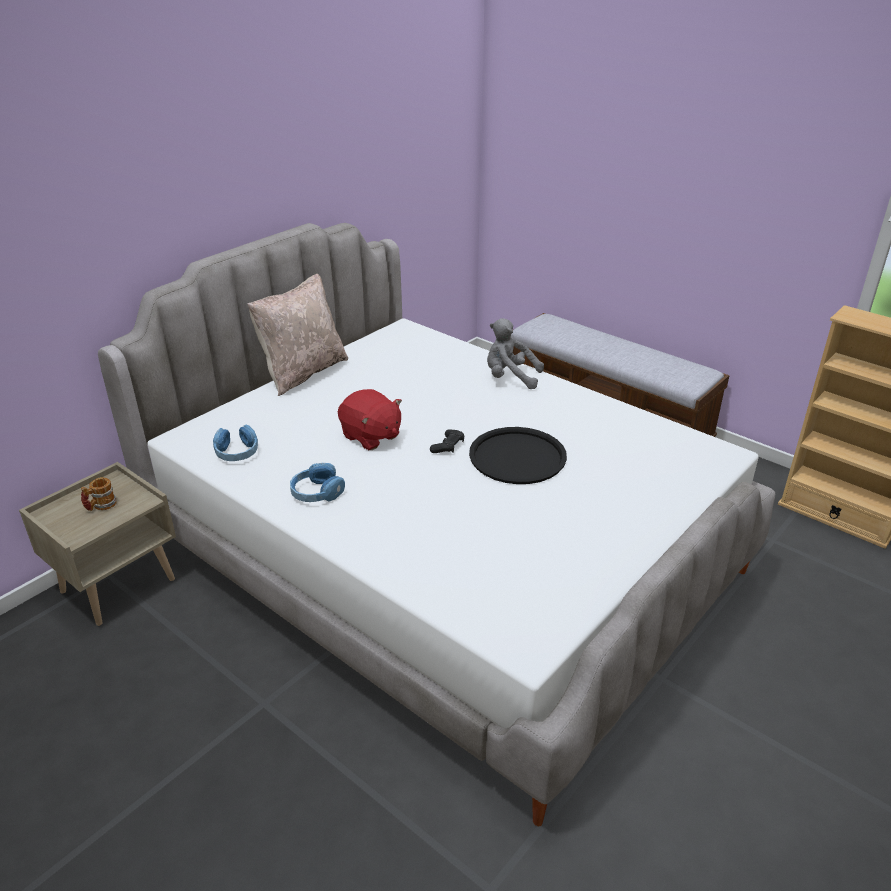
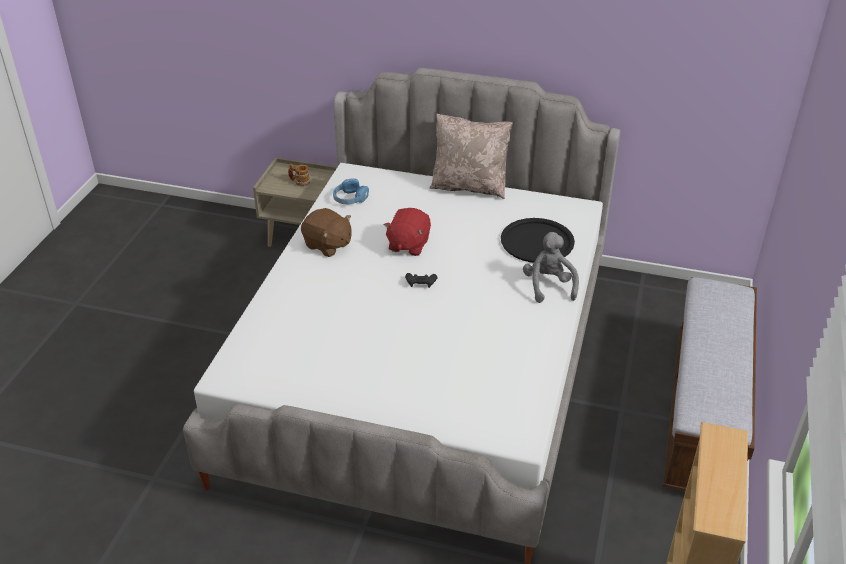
camera: 65 degrees right, 5 degrees up
blue headphones [290,463,345,502] -> brown plush toy [301,208,352,257]
black tray [469,427,567,484] -> black tray moved to [501,218,575,263]

